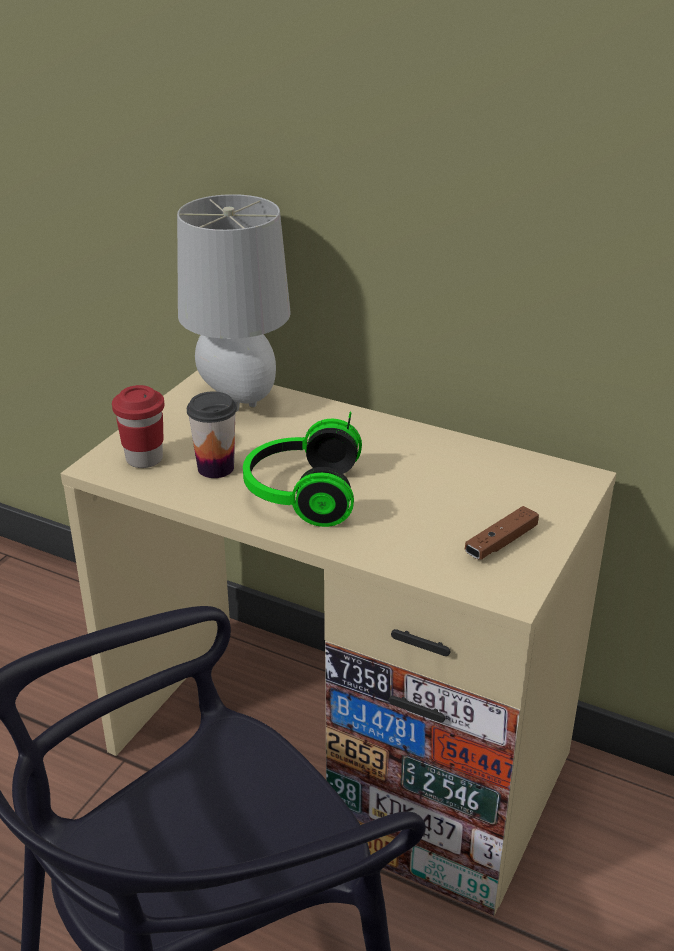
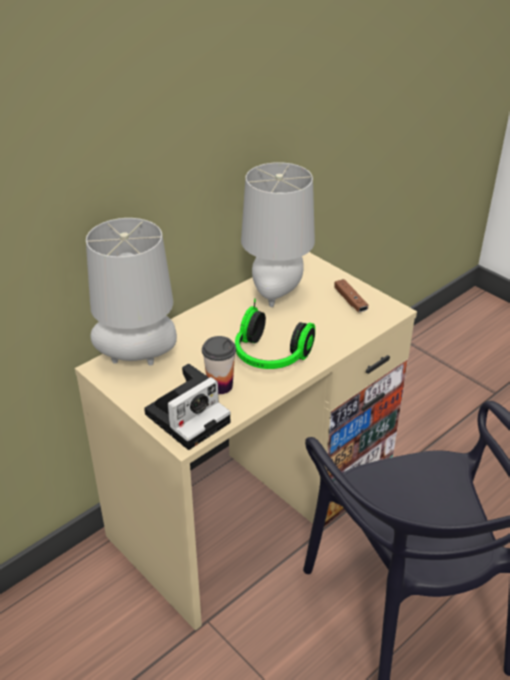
camera: 70 degrees left, 5 degrees up
red cup [112,385,165,468] -> camera [144,363,231,450]
none -> grey table lamp [241,162,315,307]

